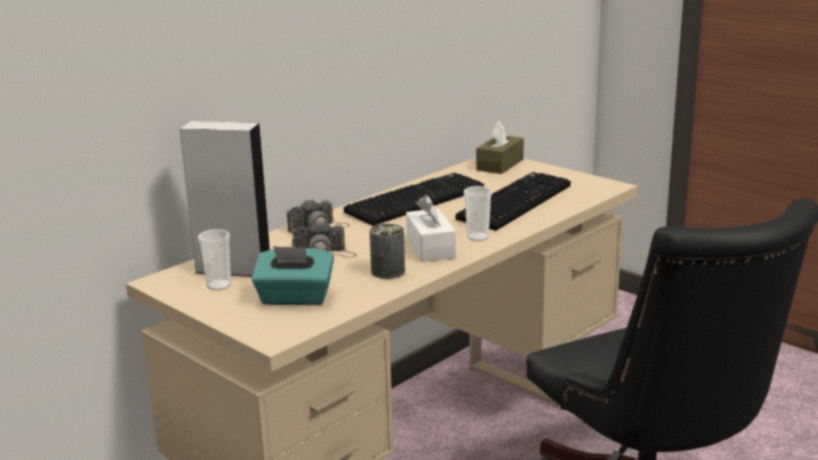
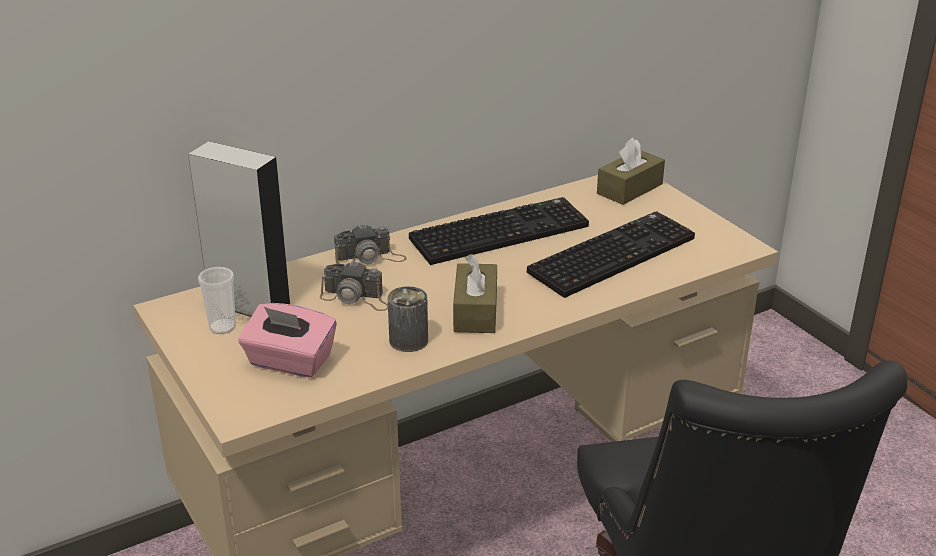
camera: 15 degrees right, 10 degrees up
turquoise tissue box [252,246,334,305] -> pink tissue box [238,303,337,378]
white tissue box [406,195,456,262] -> brown tissue box [453,254,497,333]
cup [464,186,492,241] -> none

